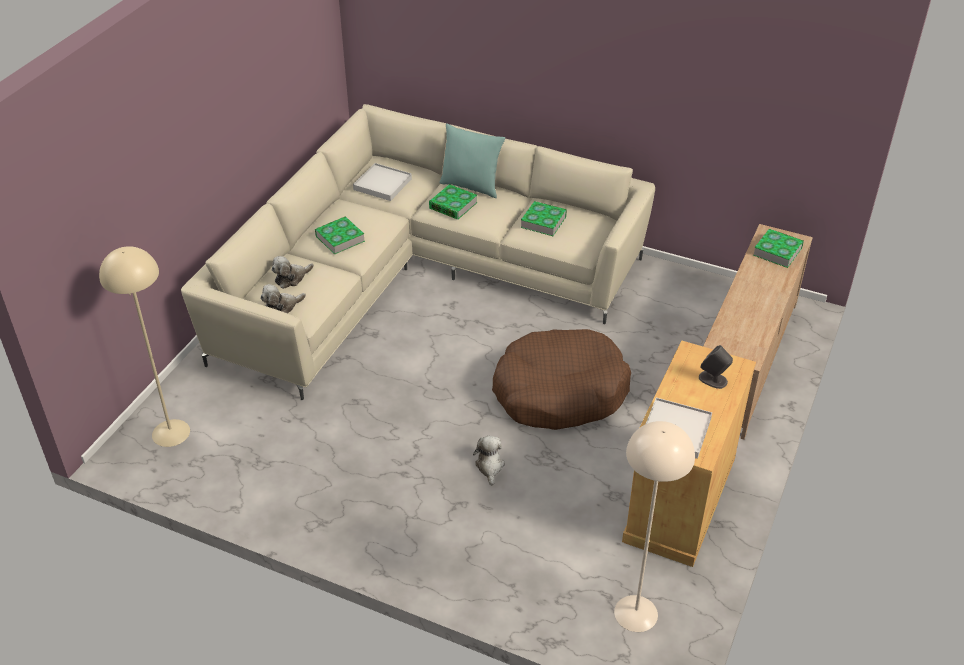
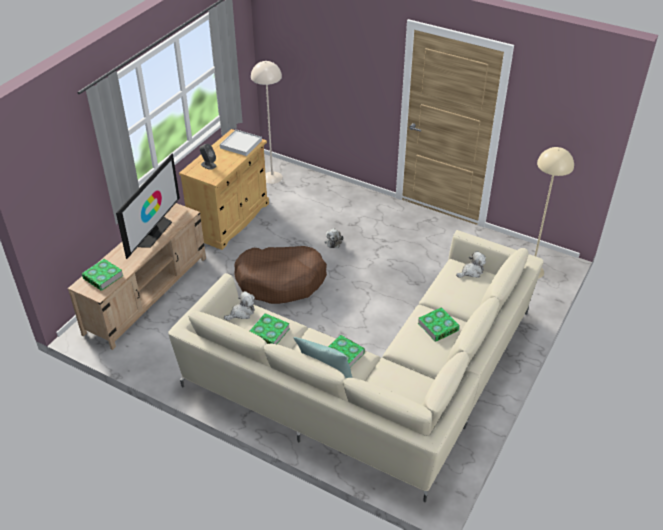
camera: 175 degrees left, 0 degrees up
plush toy [272,256,314,289] -> plush toy moved to [224,291,255,320]
white tray [353,163,412,201] -> none
none -> television [116,154,180,259]

